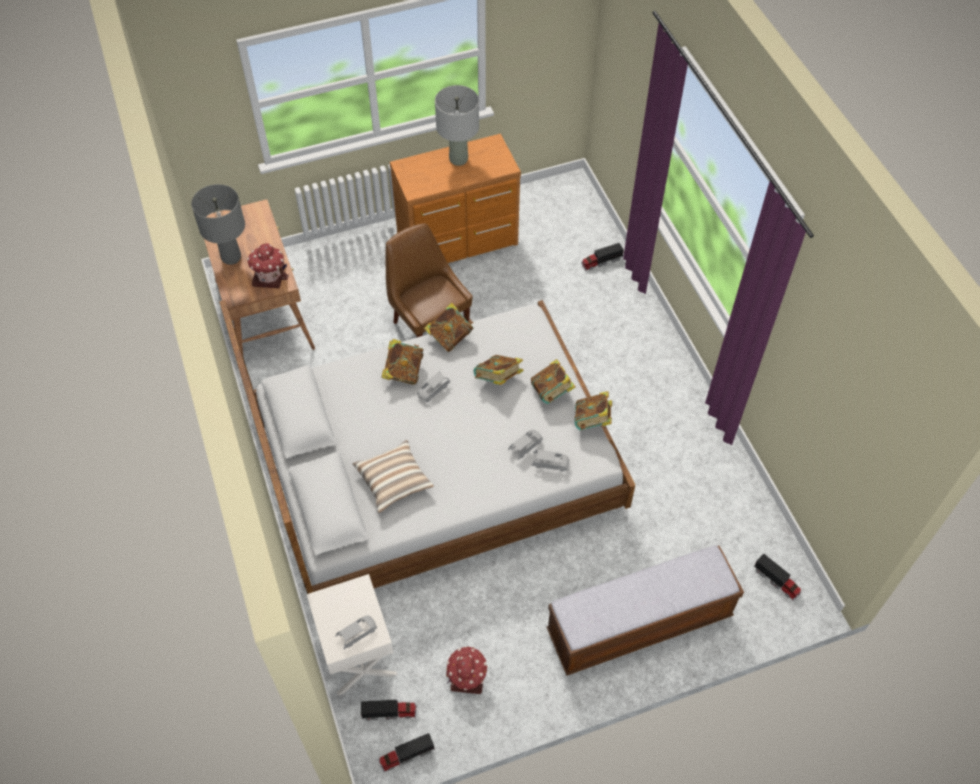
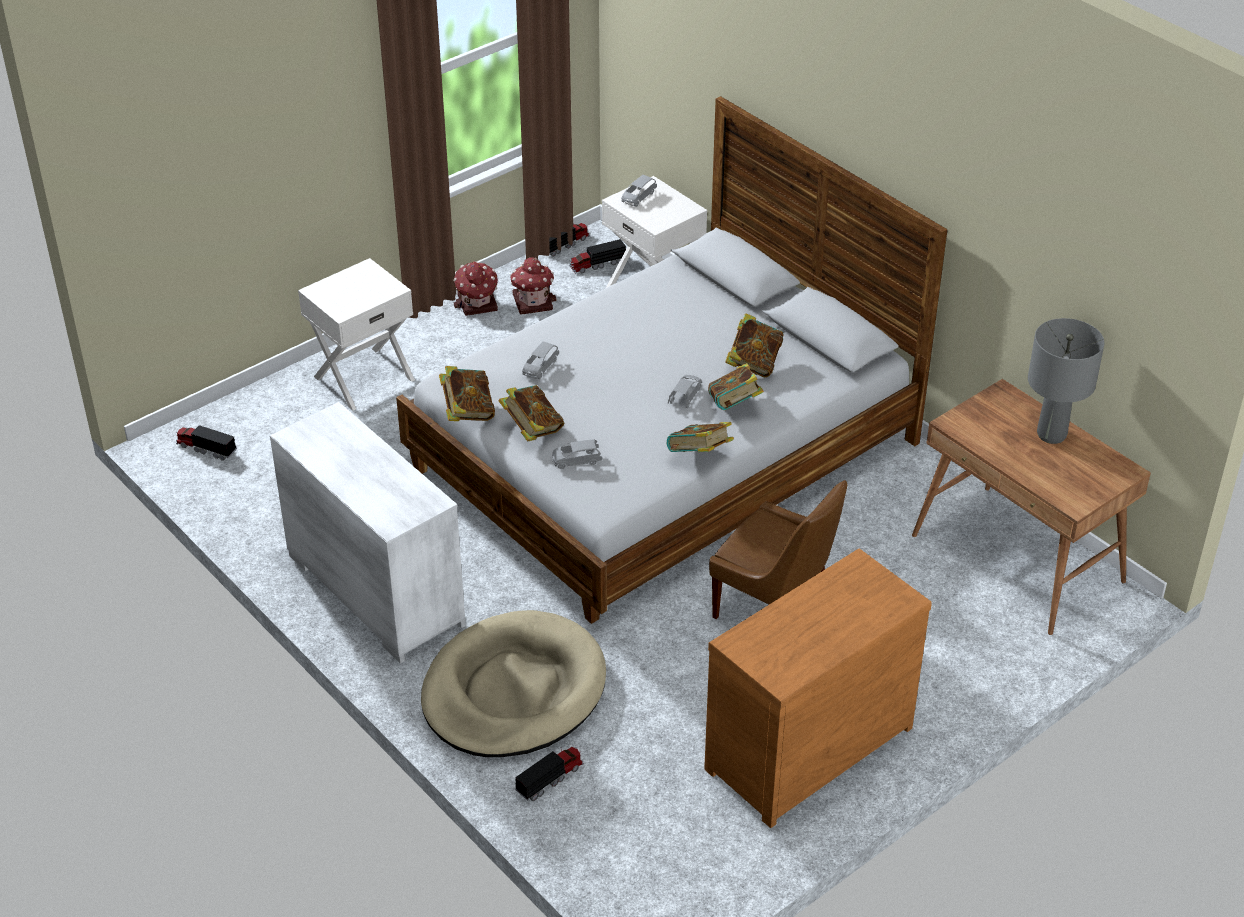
camera: 160 degrees right, 15 degrees down
toy house [247,243,289,288] -> toy house moved to [454,261,498,316]
pillow [353,440,434,513] -> none
grey table lamp [435,85,479,166] -> none
book [474,355,523,385] -> book moved to [725,313,784,377]
grey toy car [532,450,569,471] -> grey toy car moved to [552,439,602,469]
bench [546,545,744,676] -> white nightstand [298,258,415,411]
none -> white dresser [270,402,466,664]
none -> beige dog bed [421,610,606,757]

